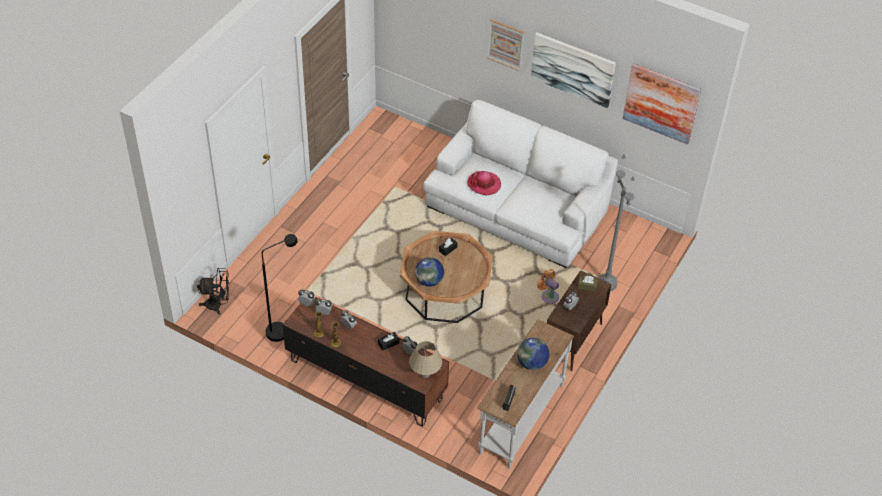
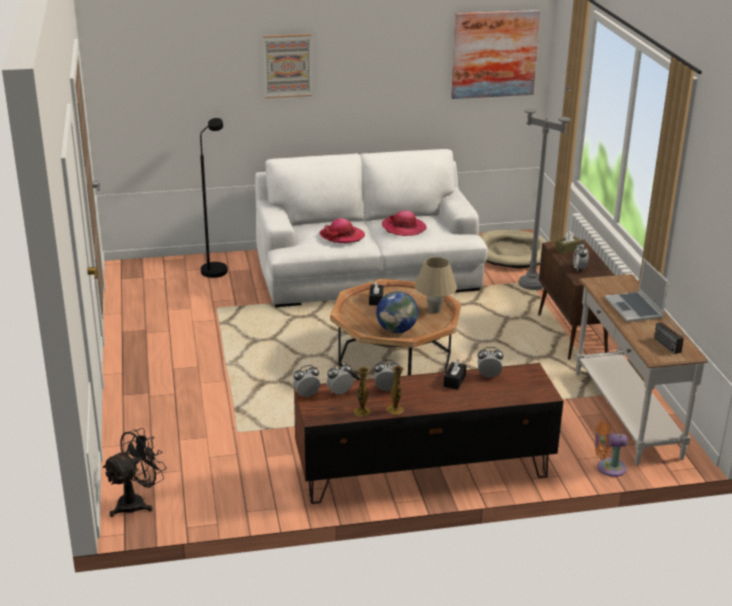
camera: 40 degrees left, 20 degrees down
black floor lamp [262,234,298,342] -> black floor lamp moved to [200,118,228,278]
beige table lamp [409,341,442,378] -> beige table lamp moved to [414,257,457,313]
globe [517,338,549,370] -> laptop [605,258,668,322]
picture [531,33,616,108] -> none
orange fan [537,269,559,304] -> orange fan moved to [595,420,627,477]
none -> hat [382,210,427,236]
none -> beige dog bed [480,230,547,269]

